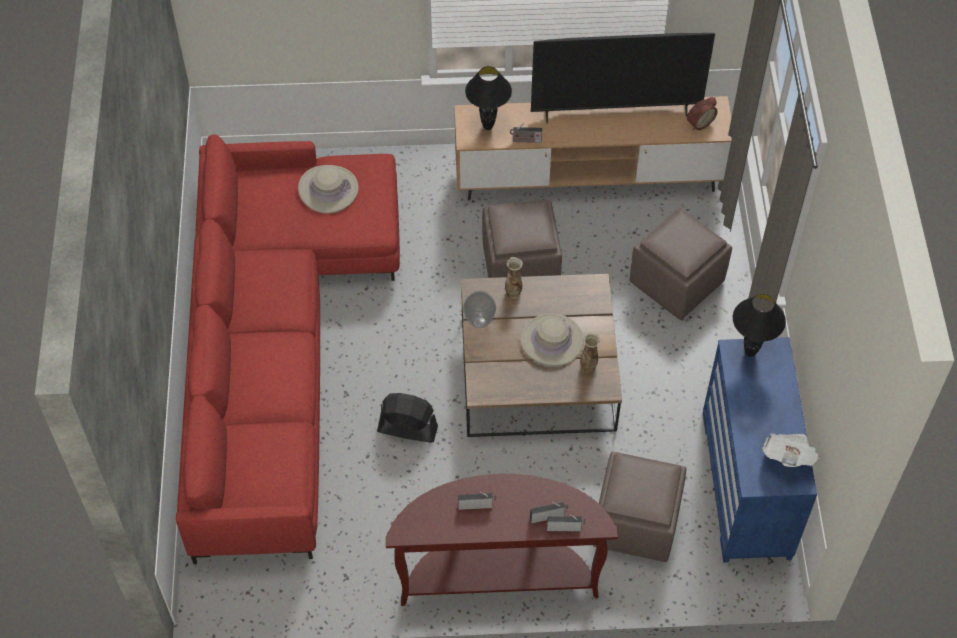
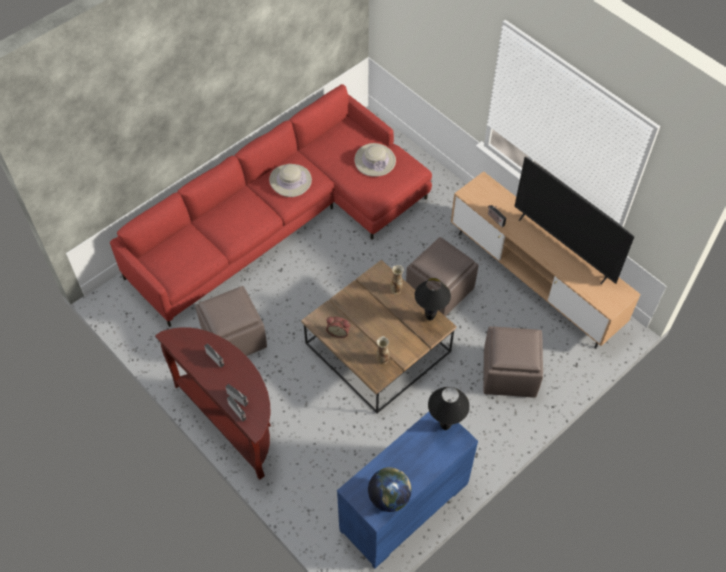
camera: 50 degrees right, 0 degrees up
black fan [377,393,438,443] -> none
vase [463,291,496,328] -> none
black table lamp [465,66,512,130] -> black table lamp moved to [415,278,451,321]
beige hat [520,313,584,366] -> beige hat moved to [269,164,312,197]
brown ottoman [593,452,686,562] -> brown ottoman moved to [195,286,267,356]
alarm clock [687,97,718,130] -> alarm clock moved to [326,317,350,338]
newspaper [762,433,820,467] -> globe [368,467,411,512]

